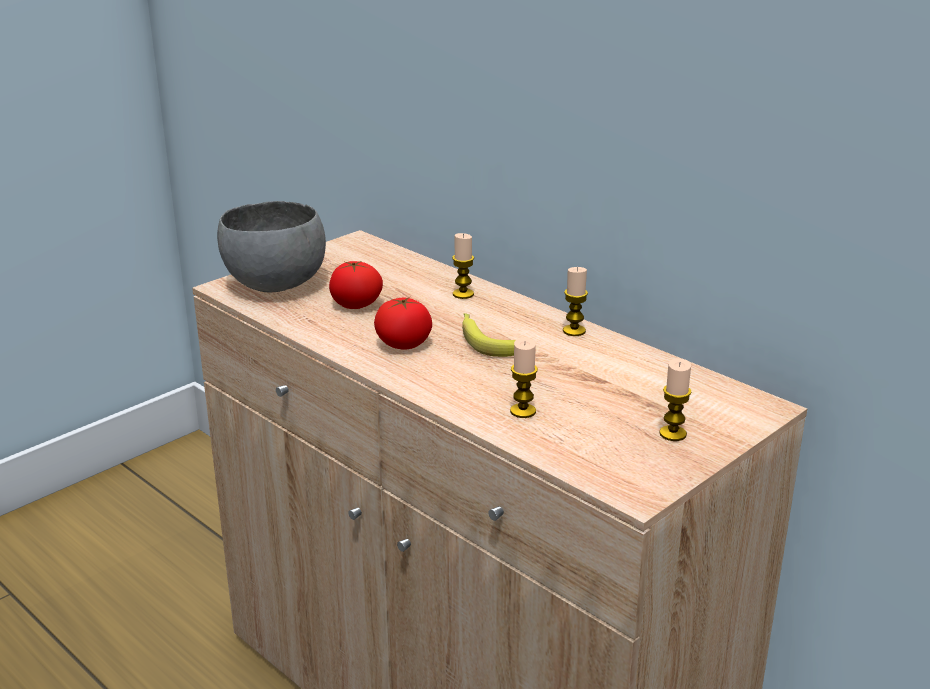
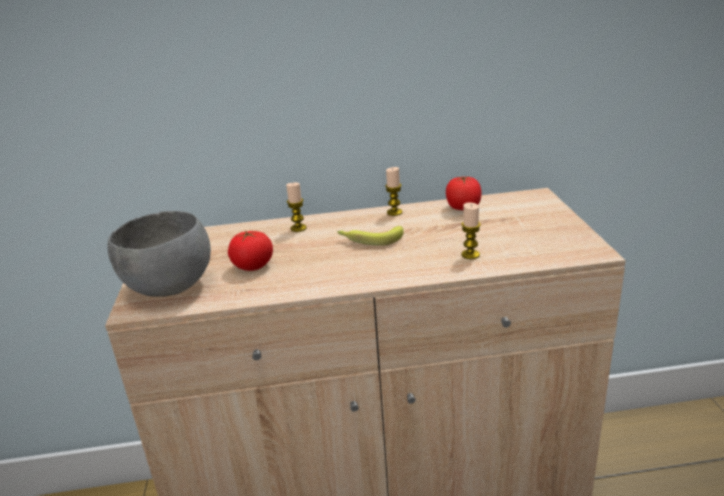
camera: 50 degrees left, 0 degrees up
tomato [374,297,432,350] -> tomato moved to [446,176,481,210]
candle [659,358,691,441] -> none

